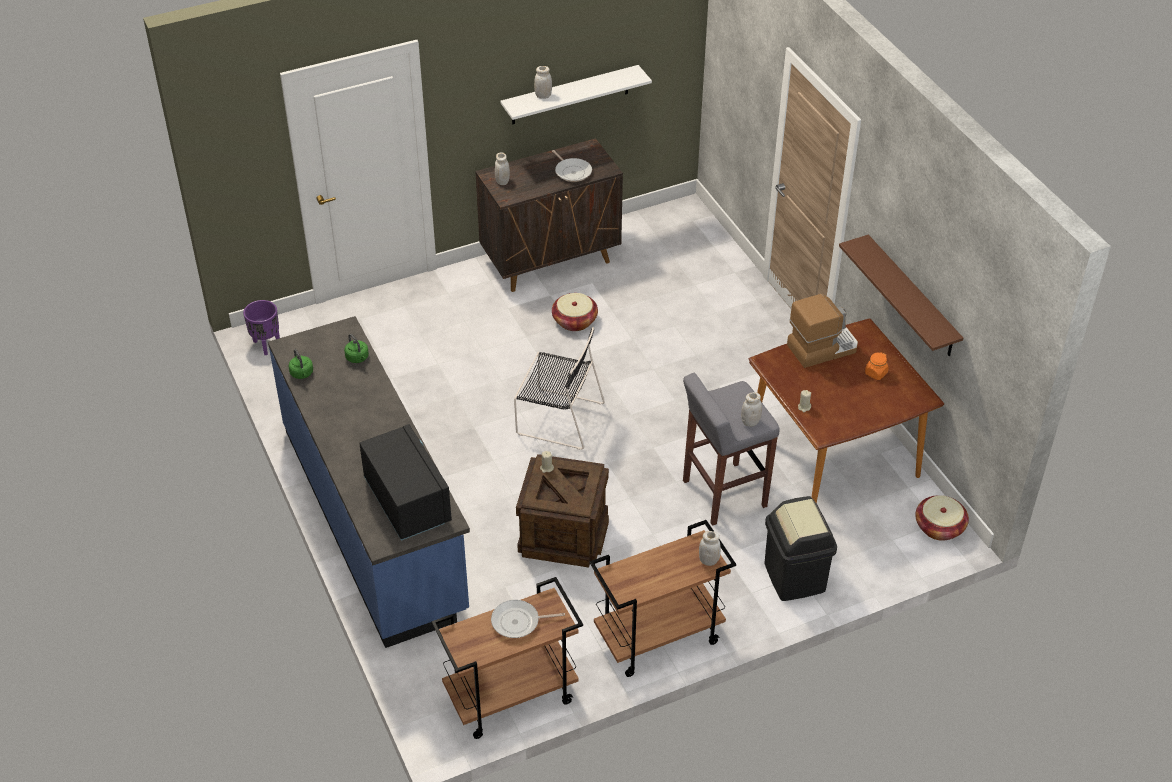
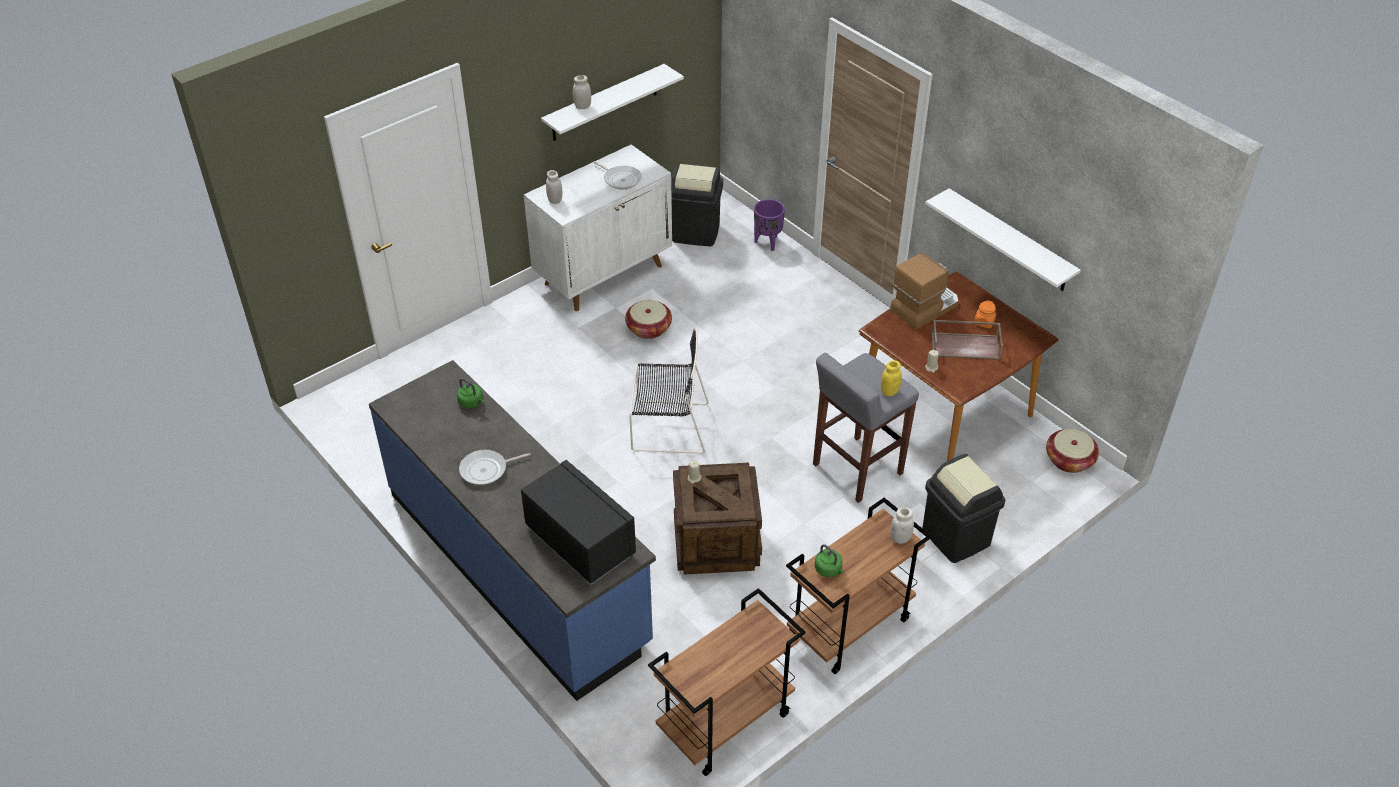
camera: 15 degrees left, 0 degrees up
purple planter [243,300,280,355] -> purple planter moved to [754,199,785,251]
green kettle [288,349,313,379] -> green kettle moved to [815,544,844,577]
brown cabinet [475,138,623,292] -> white cabinet [524,144,672,311]
frying pan [491,600,565,638] -> frying pan moved to [459,450,531,485]
white jar [741,392,762,427] -> yellow jar [881,360,902,396]
brown shelf [839,235,963,356] -> white shelf [926,188,1081,291]
none -> black trash can [671,164,723,246]
none -> brown tray [931,320,1003,360]

